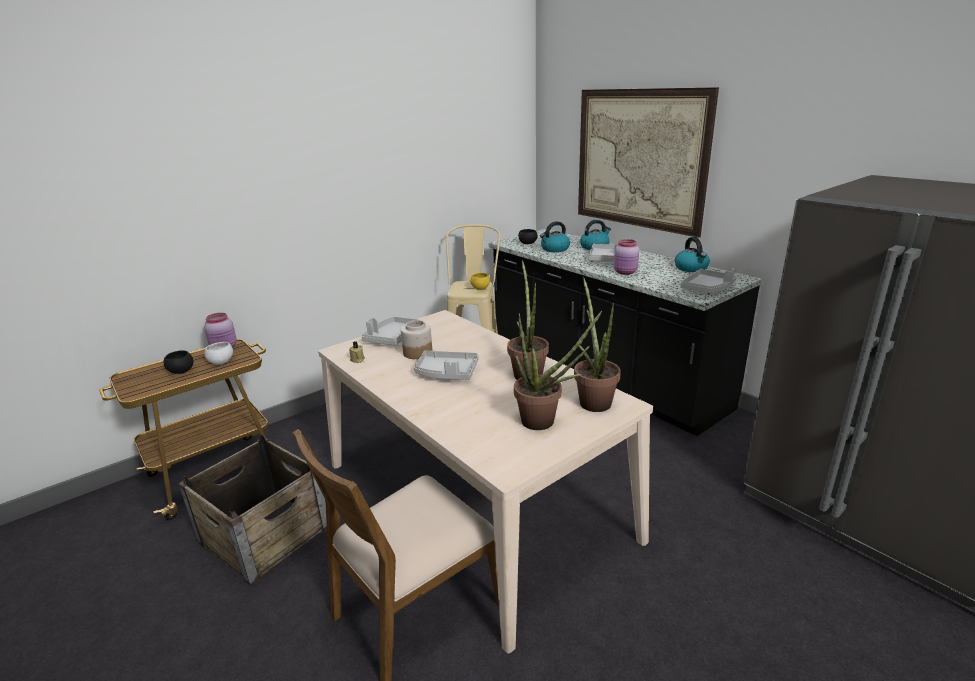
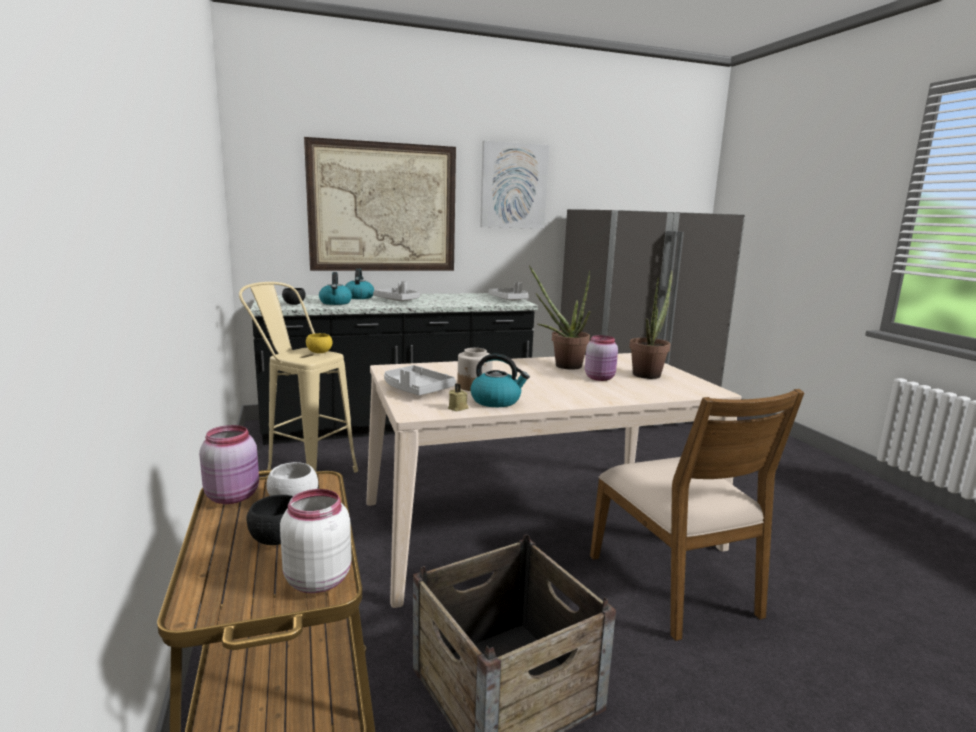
camera: 70 degrees left, 10 degrees down
grey tray [414,350,478,380] -> none
potted plant [574,276,621,412] -> none
pink jar [614,239,639,275] -> pink jar moved to [585,335,618,381]
kettle [675,237,710,272] -> kettle moved to [470,354,530,407]
none -> white jar [280,489,352,593]
none -> picture [480,141,549,229]

